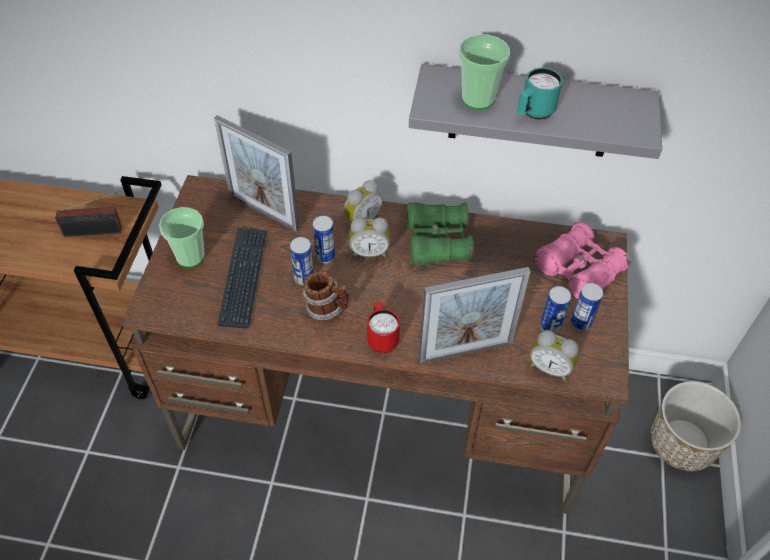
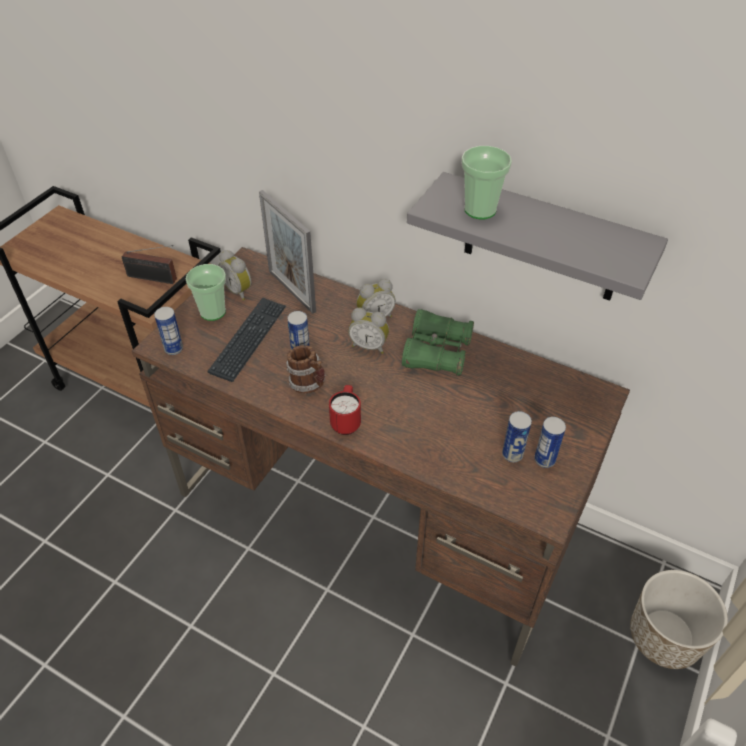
camera: 20 degrees right, 5 degrees down
can [313,216,335,264] -> can moved to [154,307,183,355]
picture frame [418,267,531,363] -> none
turquoise mug [517,68,563,119] -> none
alarm clock [530,330,579,381] -> alarm clock moved to [218,250,252,301]
pink binoculars [534,222,630,299] -> none

